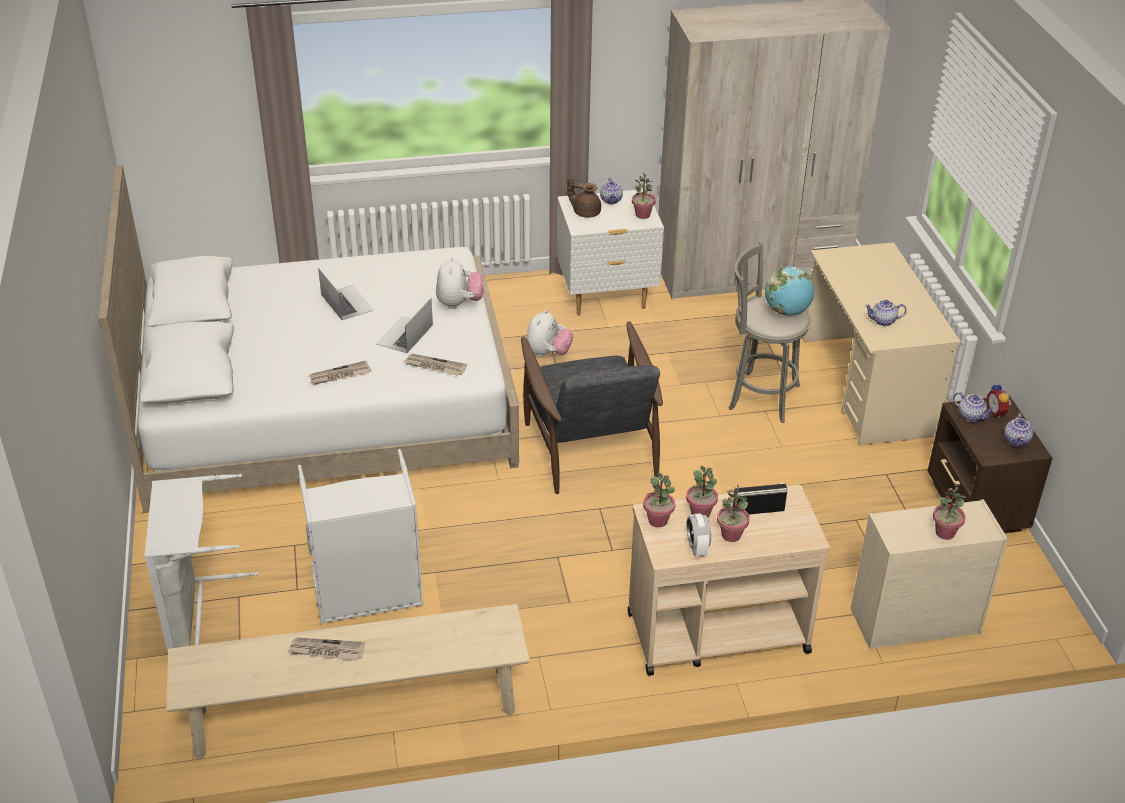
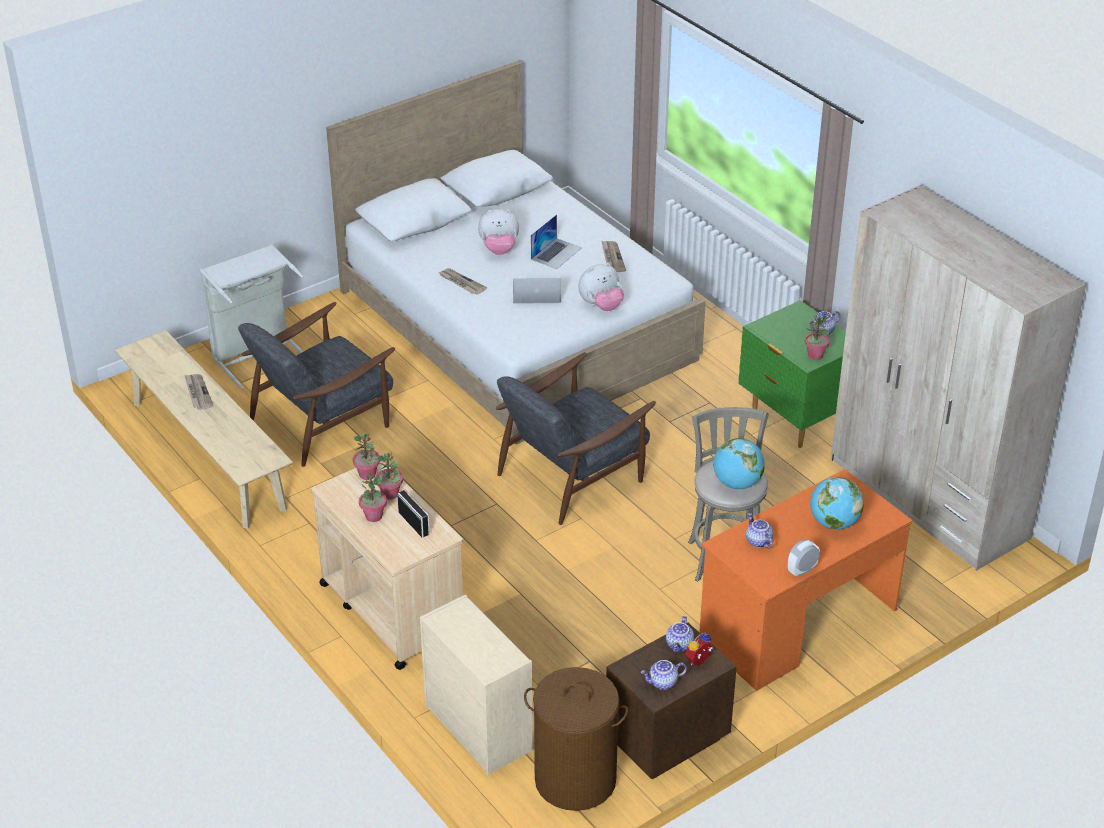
camera: 65 degrees right, 0 degrees up
grey laundry basket [298,449,424,624] -> grey armchair [238,302,395,467]
newspaper [405,354,467,376] -> newspaper moved to [601,240,626,272]
plush toy [526,310,573,357] -> plush toy moved to [478,209,519,255]
white nightstand [557,189,664,316] -> green nightstand [739,300,846,448]
brown teapot [567,176,601,218] -> none
alarm clock [686,513,711,557] -> alarm clock moved to [788,540,820,577]
beige desk [803,242,961,446] -> orange desk [699,469,913,691]
potted plant [933,483,966,540] -> none
none -> brown laundry basket [524,667,628,811]
none -> globe [810,477,864,530]

